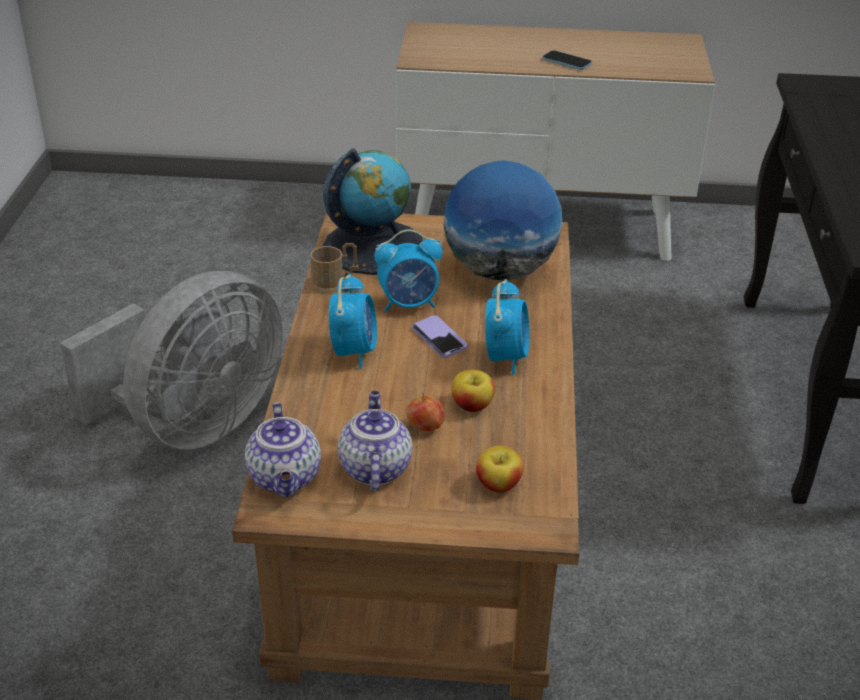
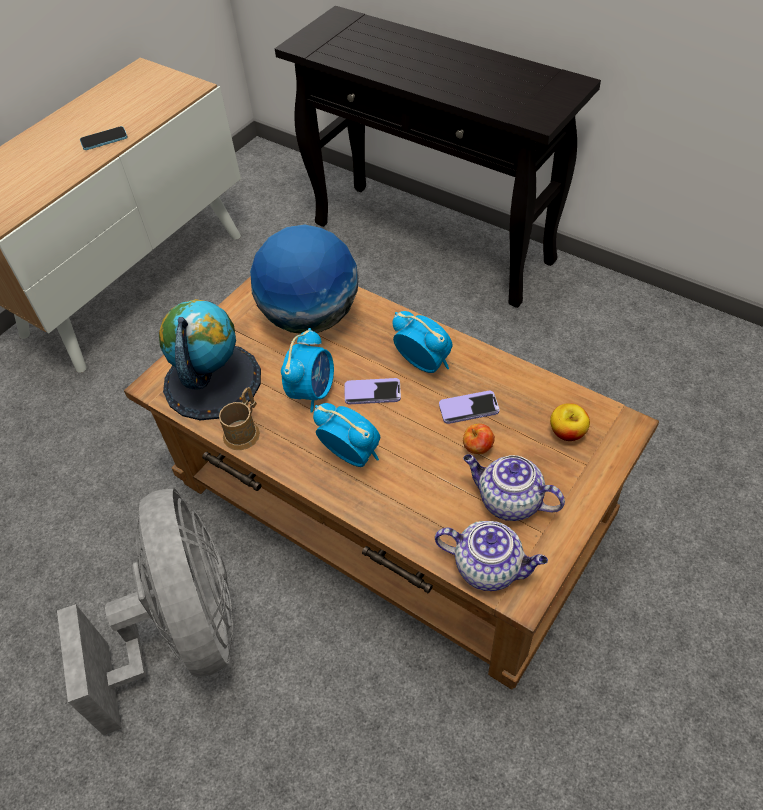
camera: 55 degrees left, 15 degrees up
apple [451,370,495,412] -> phone [439,390,500,424]

